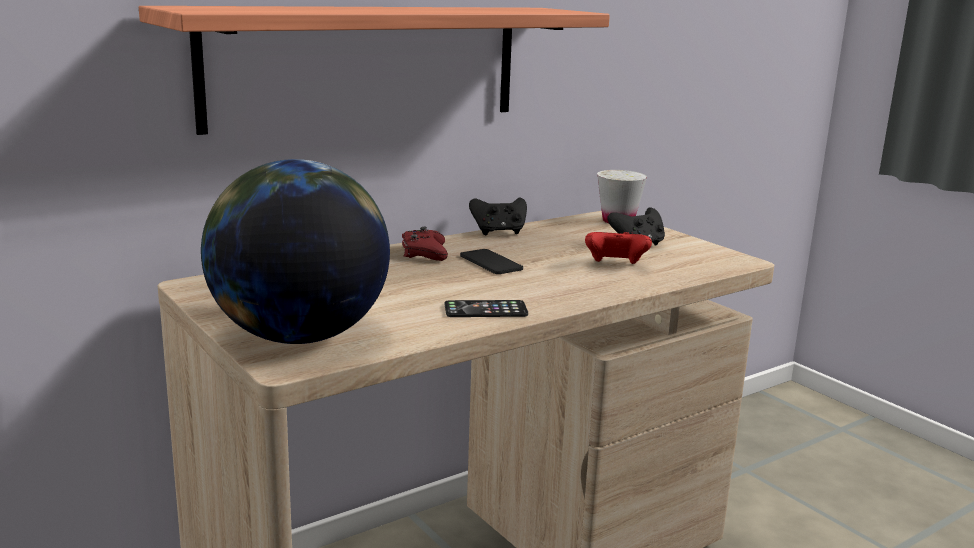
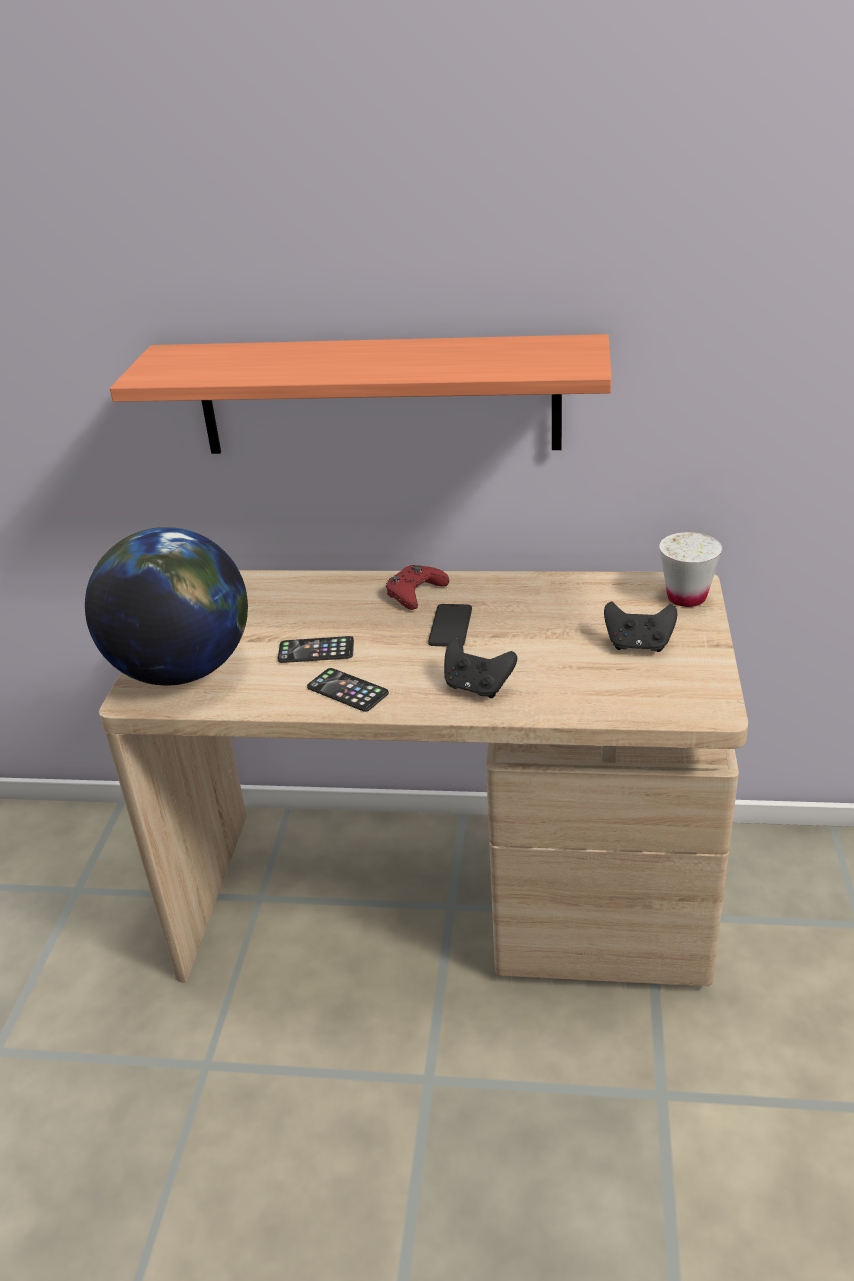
camera: 45 degrees right, 15 degrees up
black game controller [469,197,527,235] -> black game controller moved to [444,638,517,698]
red game controller [585,232,652,264] -> none
none -> phone [278,636,354,663]

